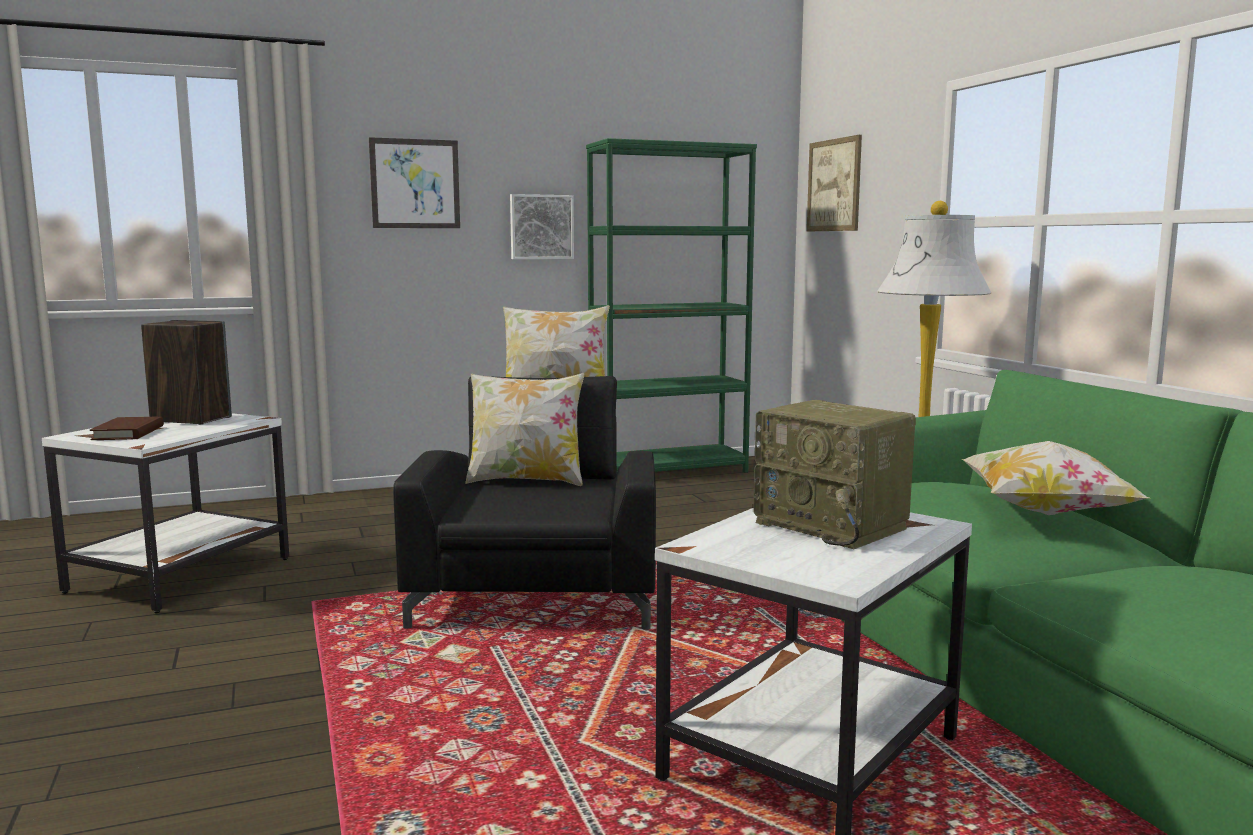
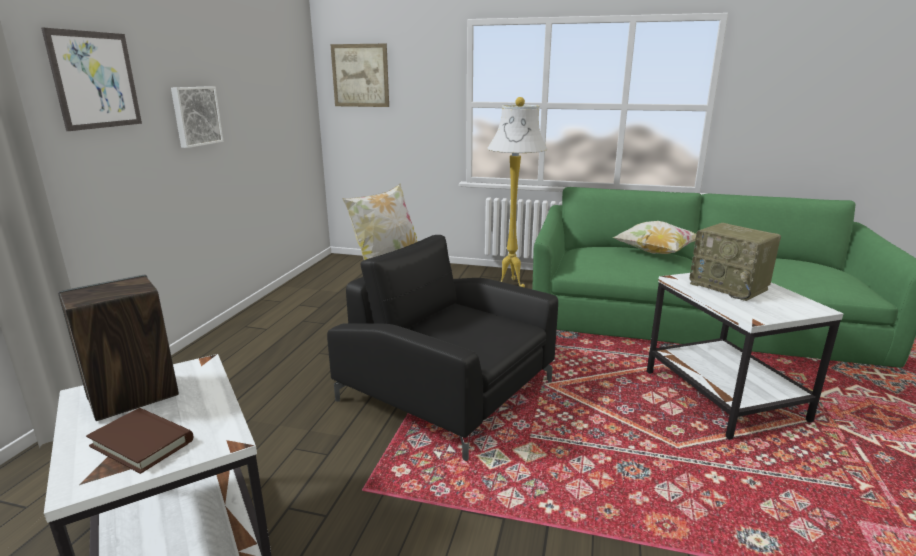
camera: 55 degrees left, 10 degrees up
pillow [465,373,585,486] -> none
green bookcase [586,138,757,473] -> none
radio [753,400,916,549] -> radio turned 60 degrees clockwise [689,223,781,301]

